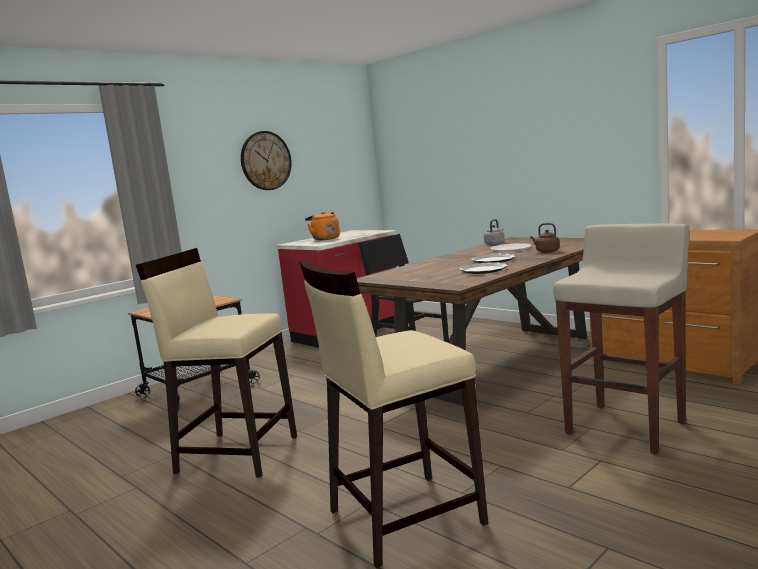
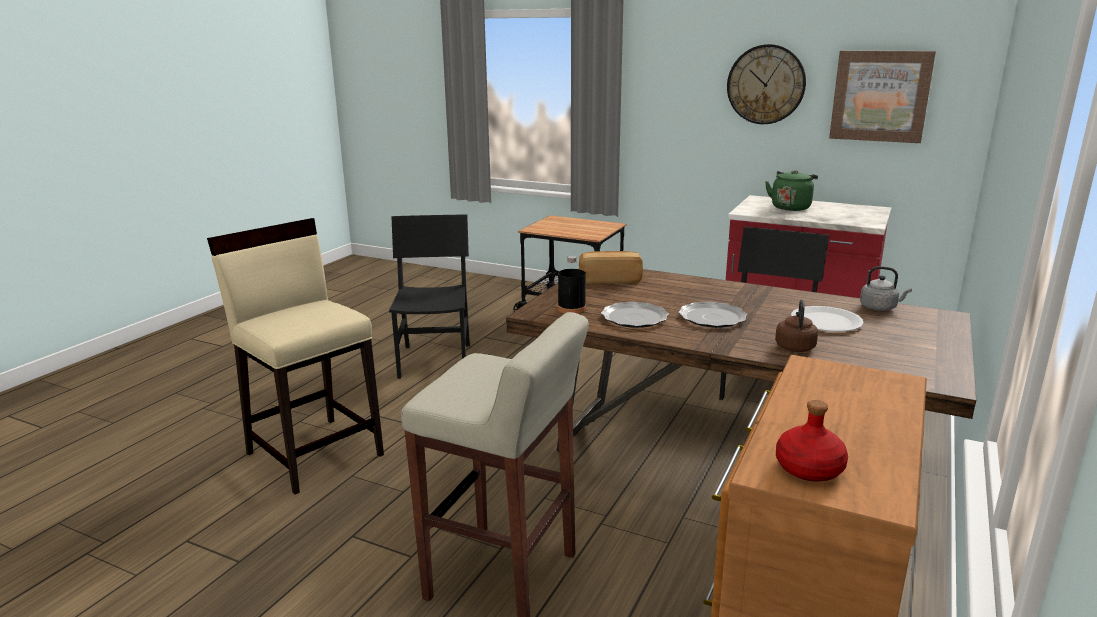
camera: 70 degrees right, 10 degrees up
beige stool [136,248,297,478] -> black chair [389,214,470,379]
orange kettle [305,212,340,240] -> green kettle [765,170,818,211]
none -> black bottle [558,256,586,314]
none -> bread [579,251,643,283]
none -> red bottle [776,400,848,481]
none -> picture [829,51,936,143]

